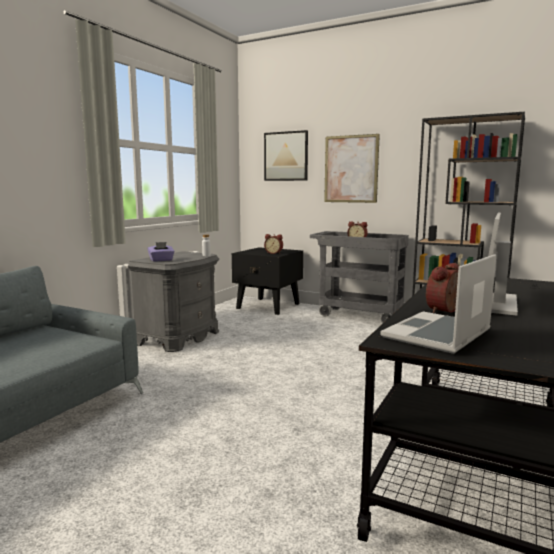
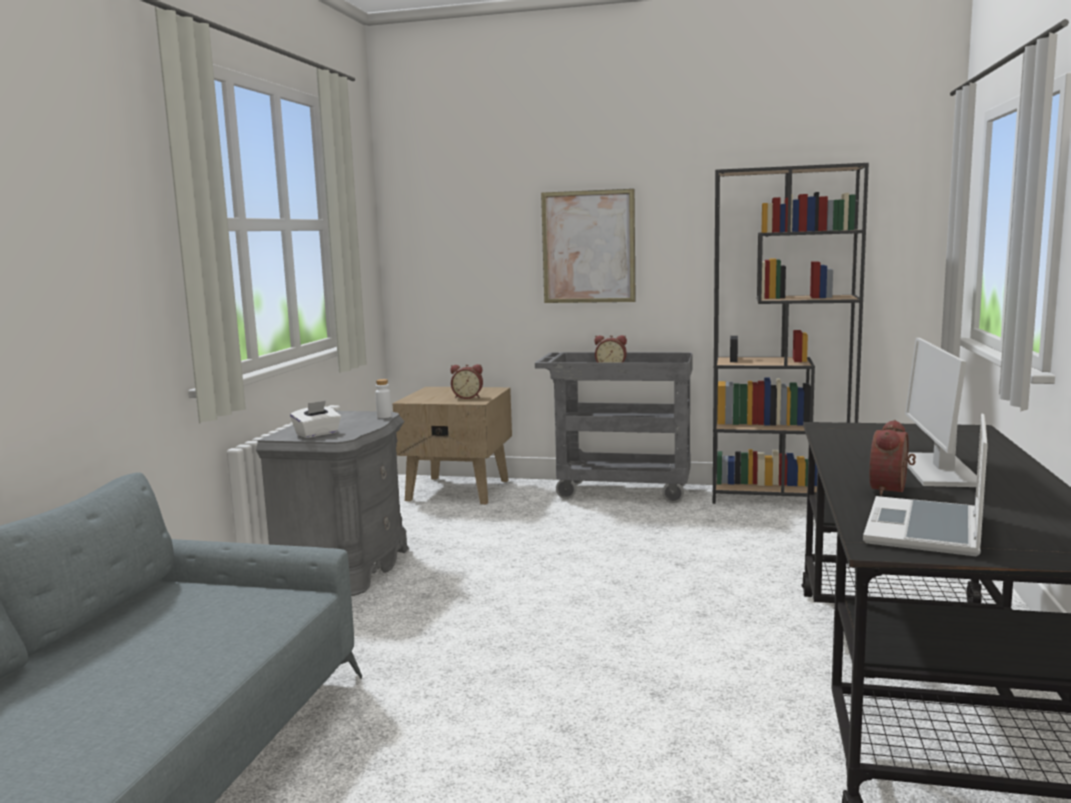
camera: 15 degrees left, 0 degrees up
purple tissue box [148,242,175,262] -> white tissue box [290,401,341,438]
black nightstand [232,247,303,315] -> beige nightstand [393,387,512,504]
picture [264,130,308,181] -> none

